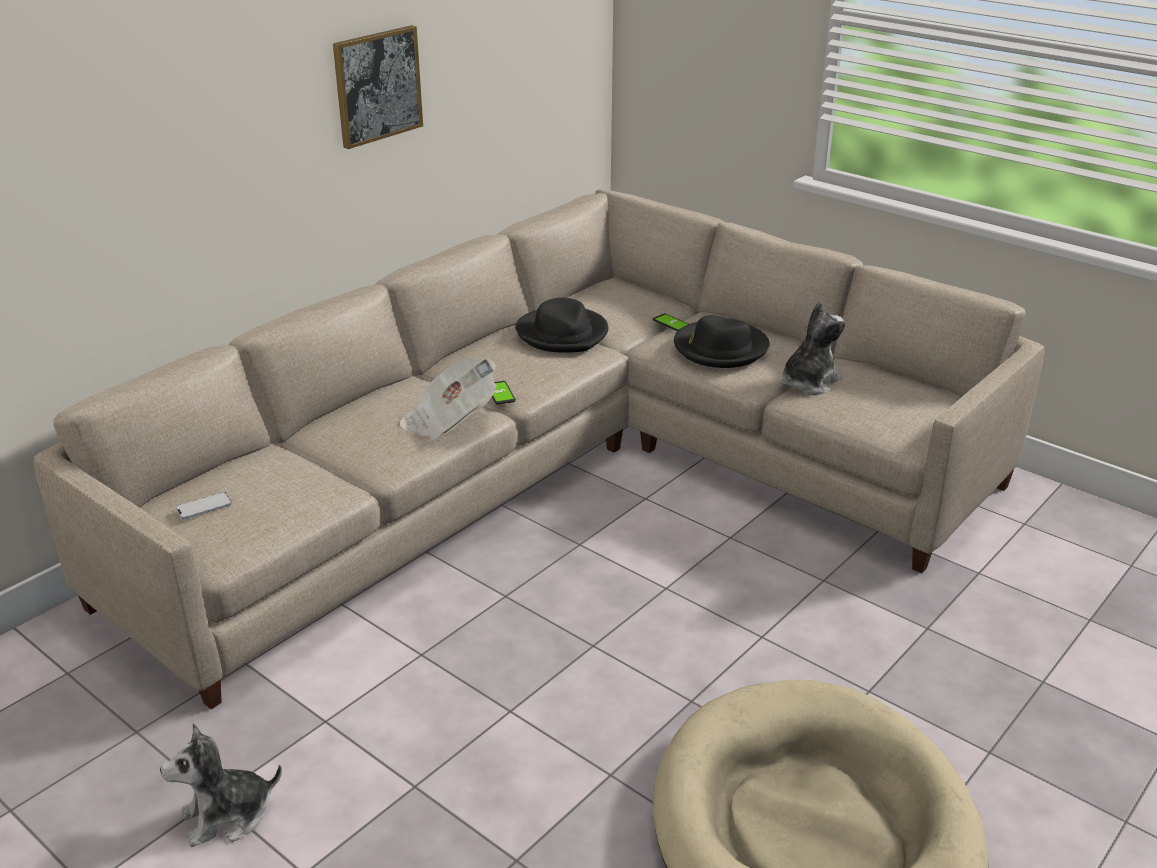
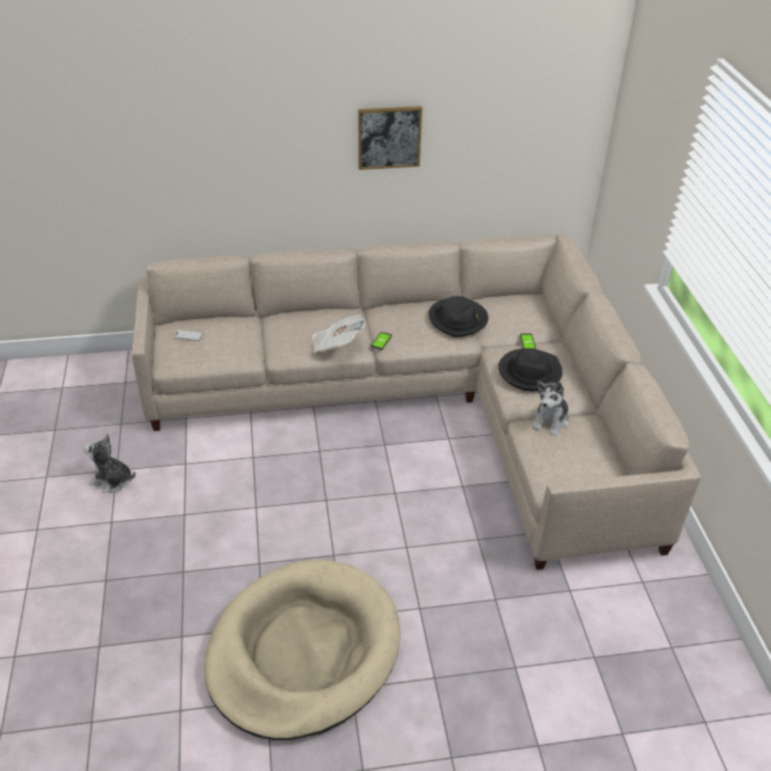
camera: 40 degrees right, 10 degrees up
plush toy [782,302,845,395] -> plush toy turned 120 degrees clockwise [532,381,569,436]

